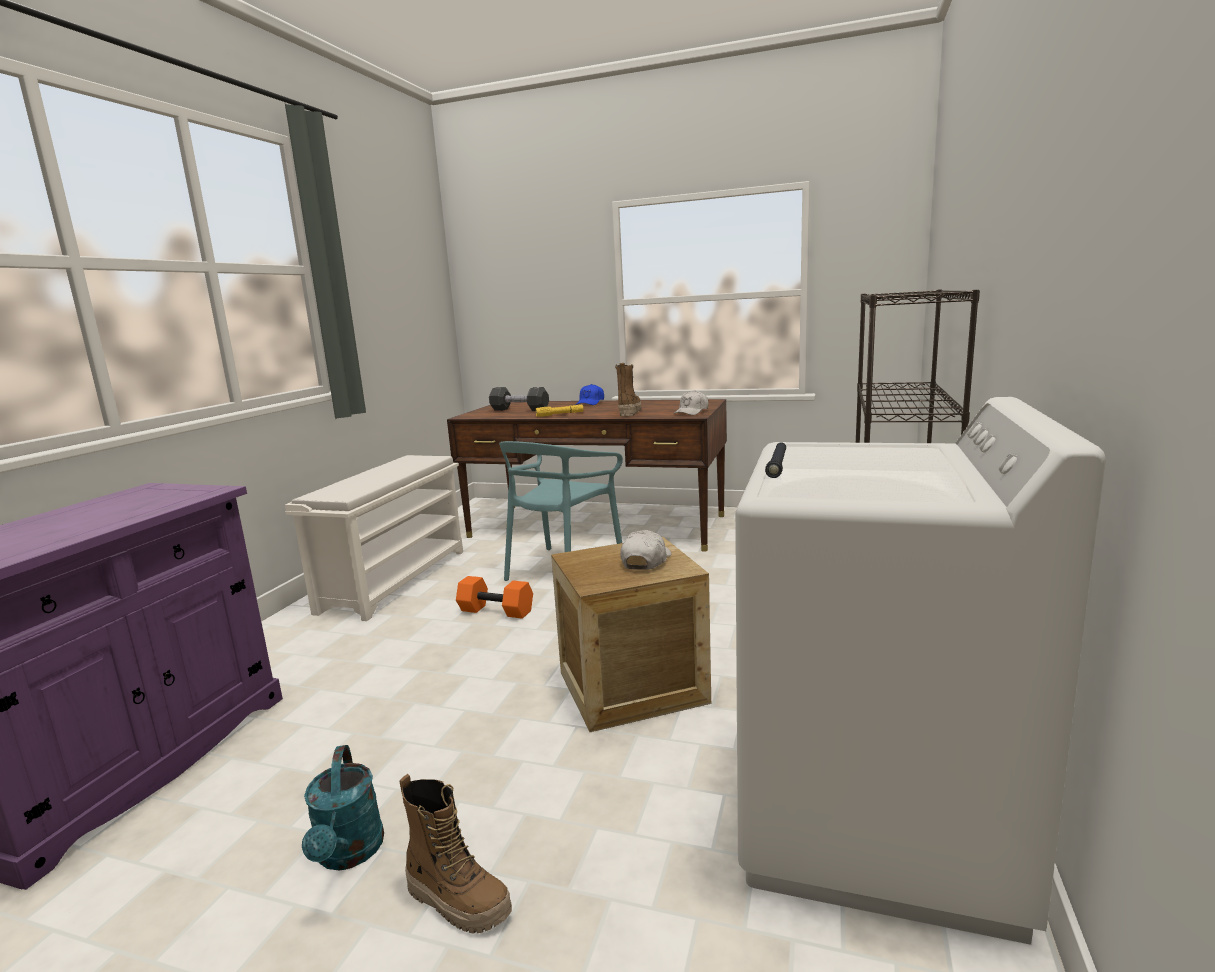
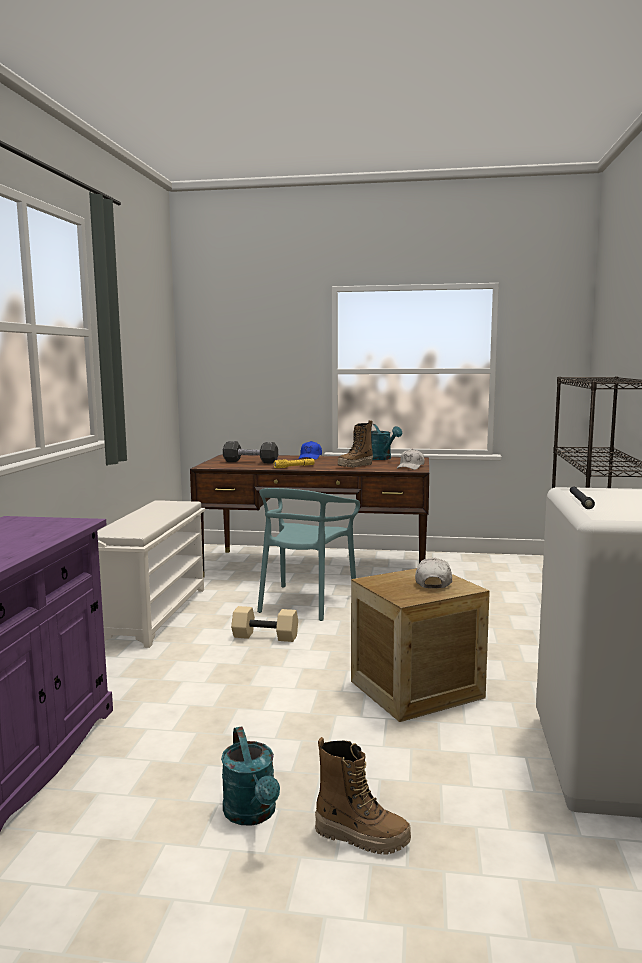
camera: 10 degrees left, 5 degrees down
orange dumbbell [456,576,533,619] -> beige dumbbell [231,606,298,642]
boot [615,363,641,417] -> boot turned 135 degrees counterclockwise [338,420,373,468]
none -> turquoise watering can [371,424,402,460]

